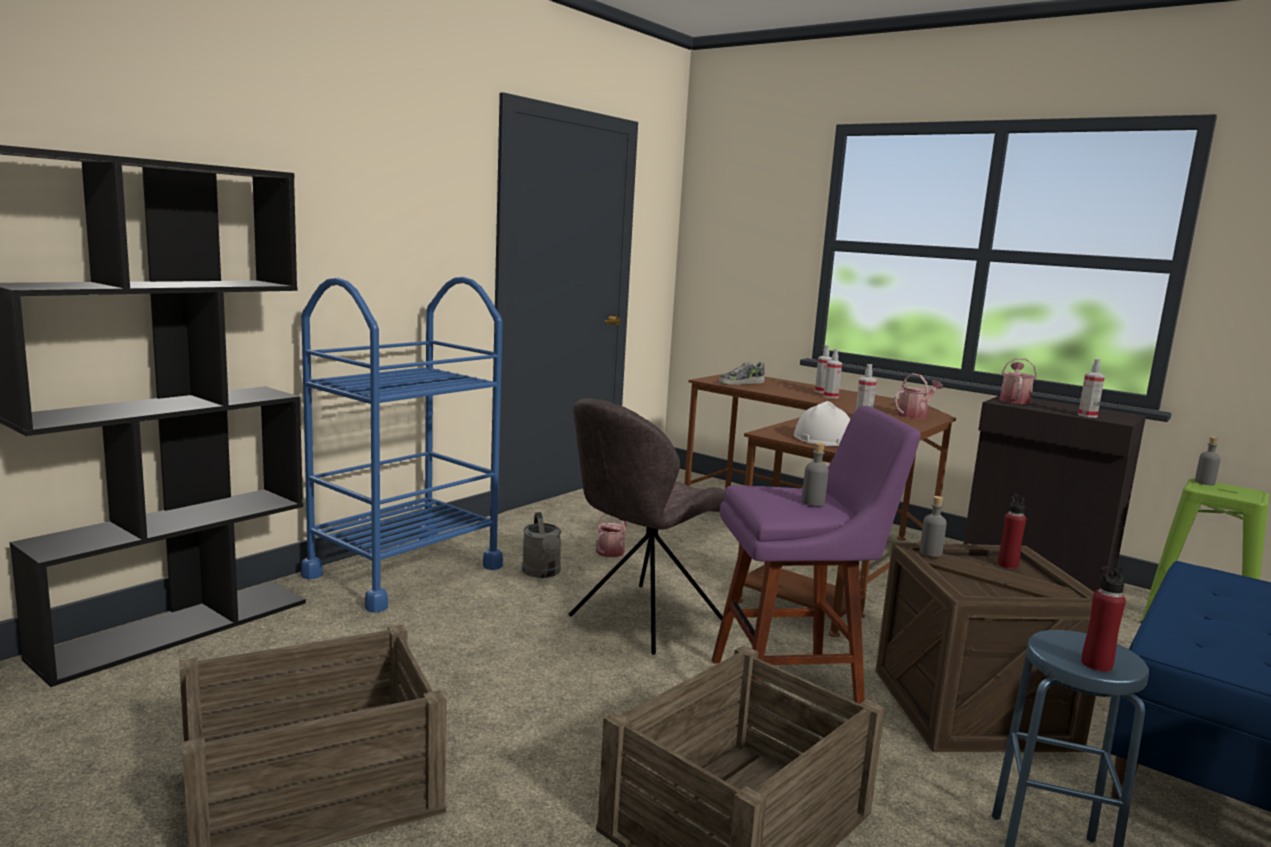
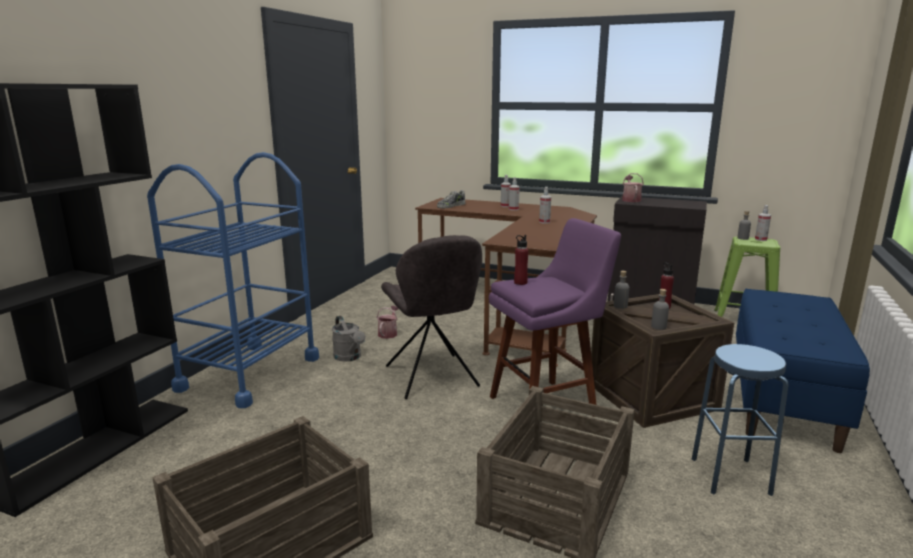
camera: 15 degrees left, 5 degrees up
grey chair [569,398,725,655] -> grey chair turned 45 degrees counterclockwise [381,235,482,399]
white hard hat [793,401,850,446] -> none
grey bottle [802,442,829,506] -> grey bottle moved to [651,289,669,330]
watering can [894,373,943,419] -> none
spray bottle [1078,358,1105,418] -> spray bottle moved to [755,205,771,241]
red bottle [1081,566,1126,672] -> red bottle moved to [514,235,529,285]

